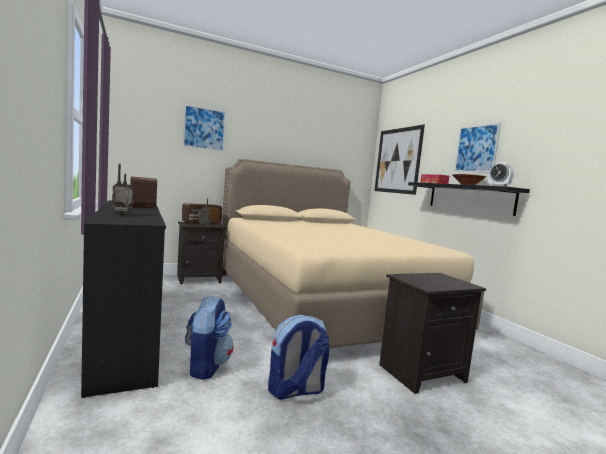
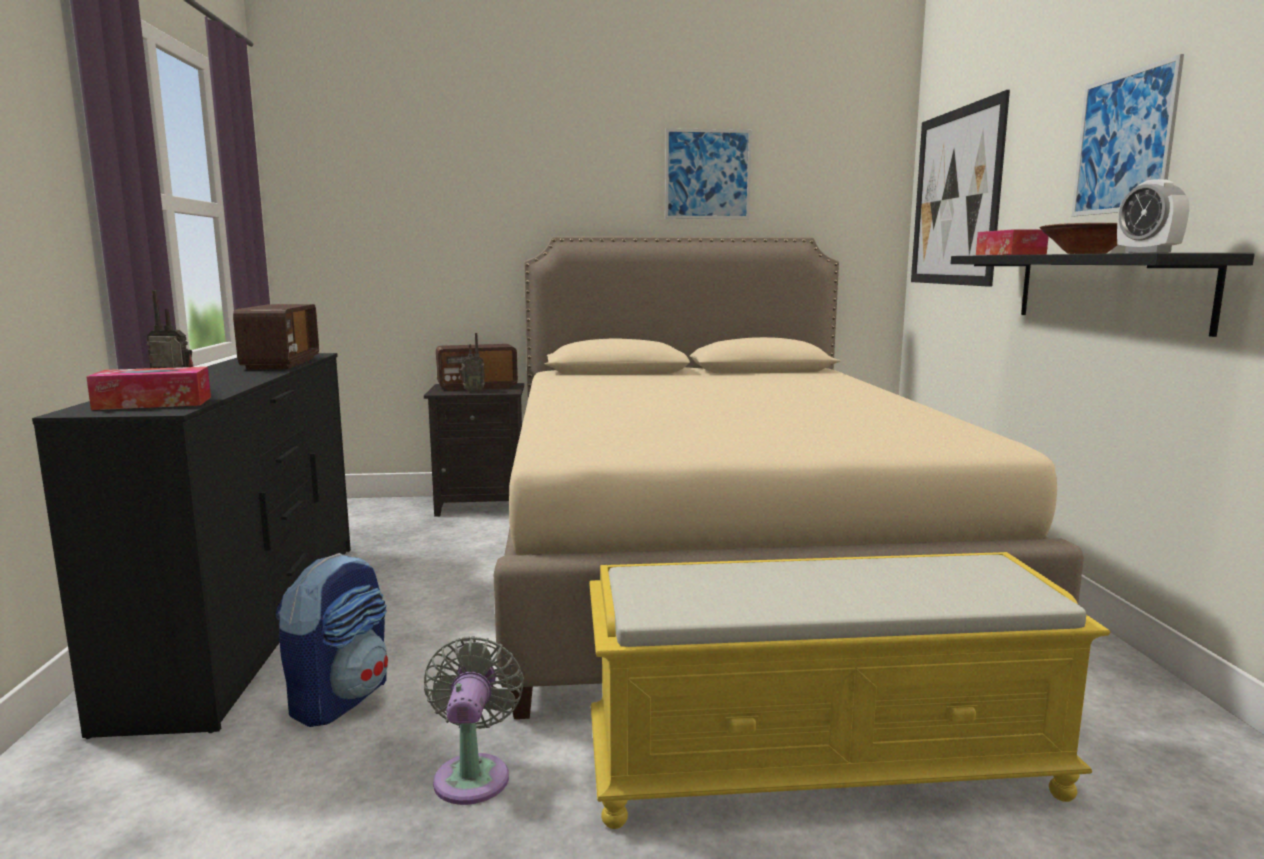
camera: 20 degrees right, 5 degrees up
picture [183,104,226,151] -> picture moved to [665,128,752,219]
backpack [268,315,329,400] -> grey fan [424,636,524,805]
black nightstand [379,273,486,394] -> yellow bench [589,552,1111,829]
none -> tissue box [86,367,211,410]

